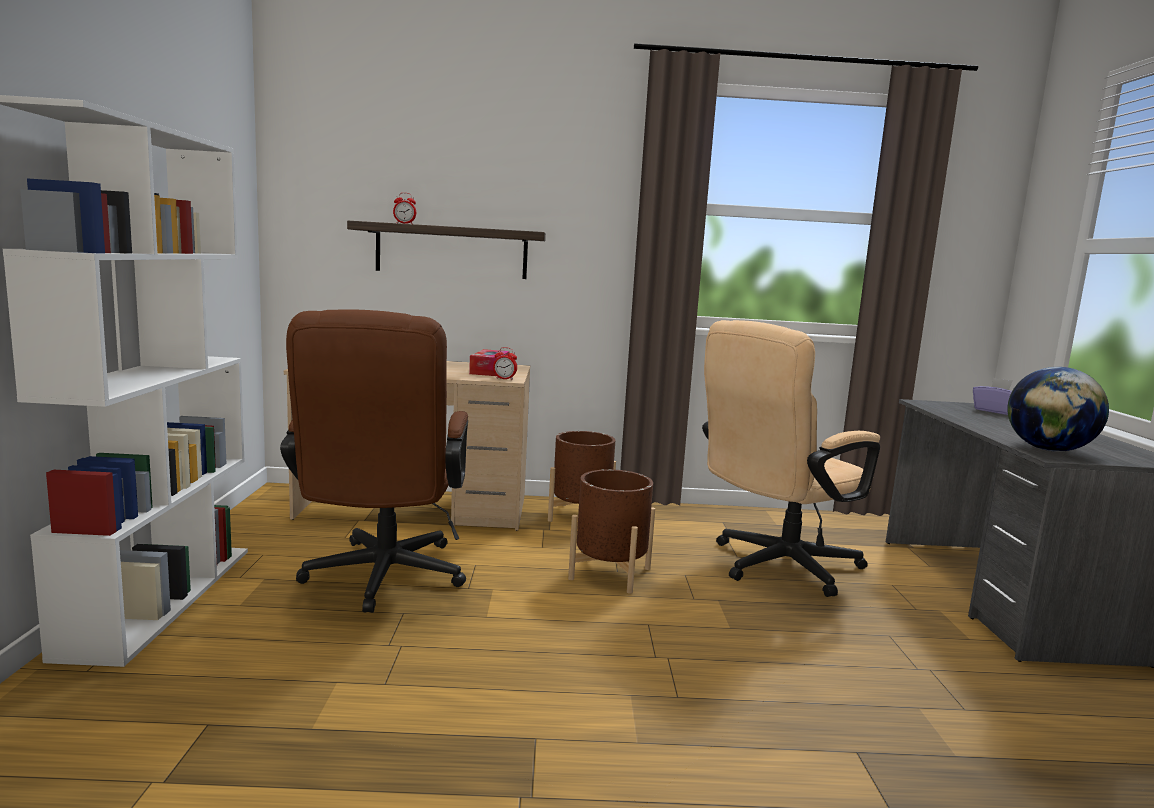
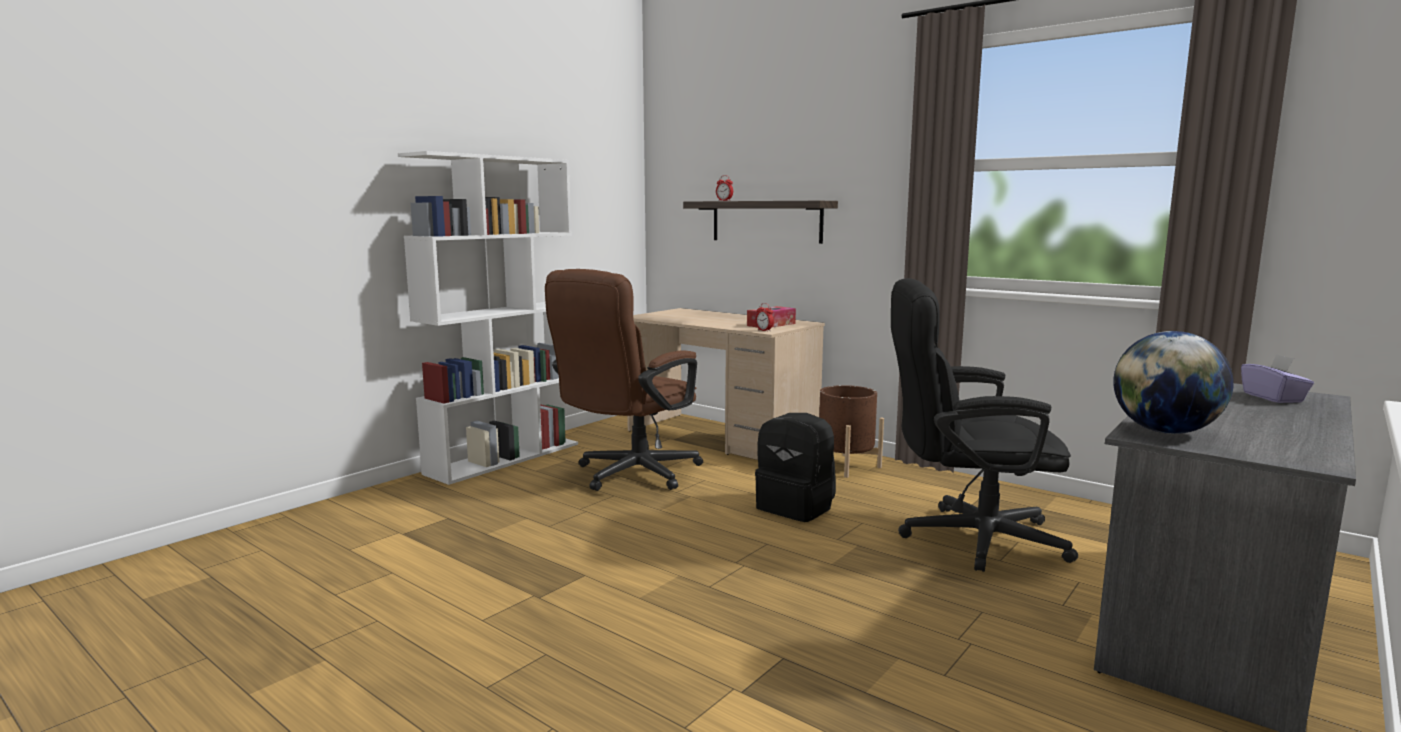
camera: 40 degrees right, 0 degrees up
brown planter [568,469,655,594] -> black backpack [755,413,836,522]
beige office chair [702,320,880,597] -> black office chair [891,278,1078,572]

